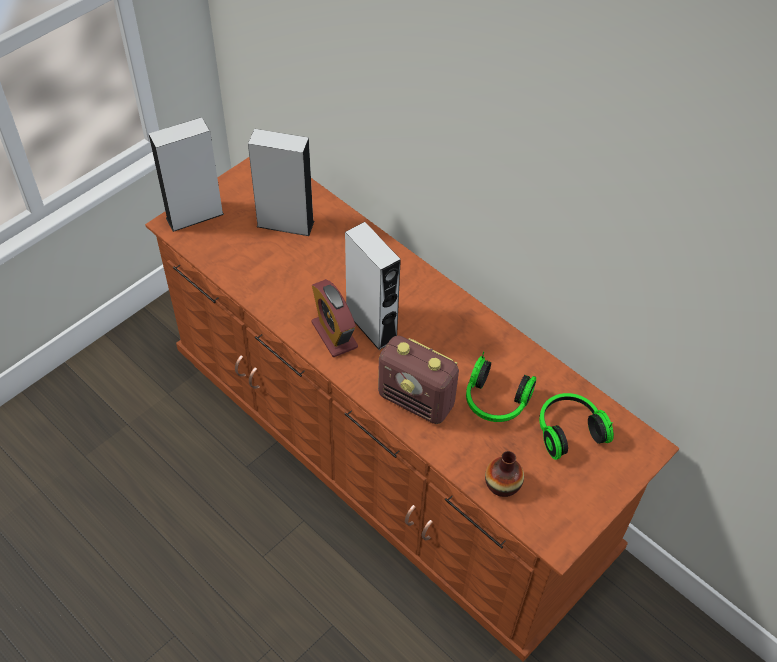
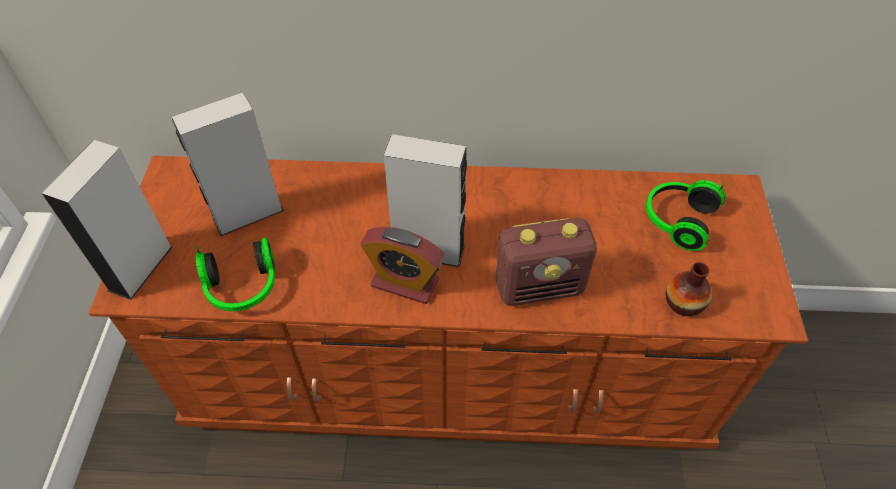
camera: 40 degrees left, 0 degrees up
headphones [466,351,536,422] -> headphones moved to [196,237,275,311]

